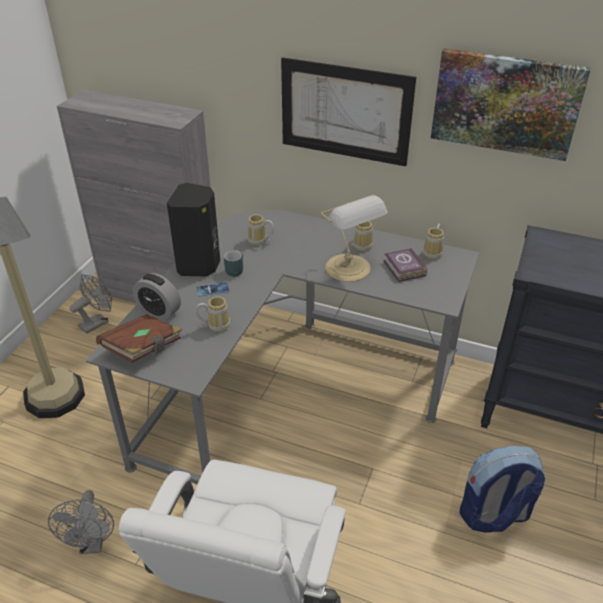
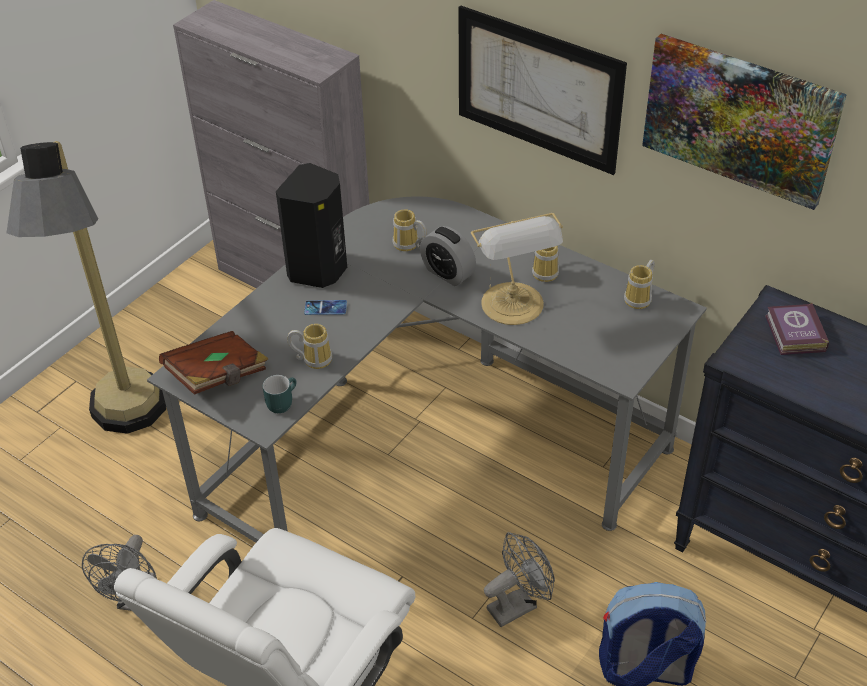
camera: 15 degrees right, 5 degrees up
grey fan [70,274,112,334] -> grey fan moved to [484,532,555,627]
alarm clock [133,273,181,320] -> alarm clock moved to [420,226,476,286]
turquoise mug [224,250,243,277] -> turquoise mug moved to [263,375,296,413]
book [383,248,427,282] -> book moved to [765,303,829,355]

